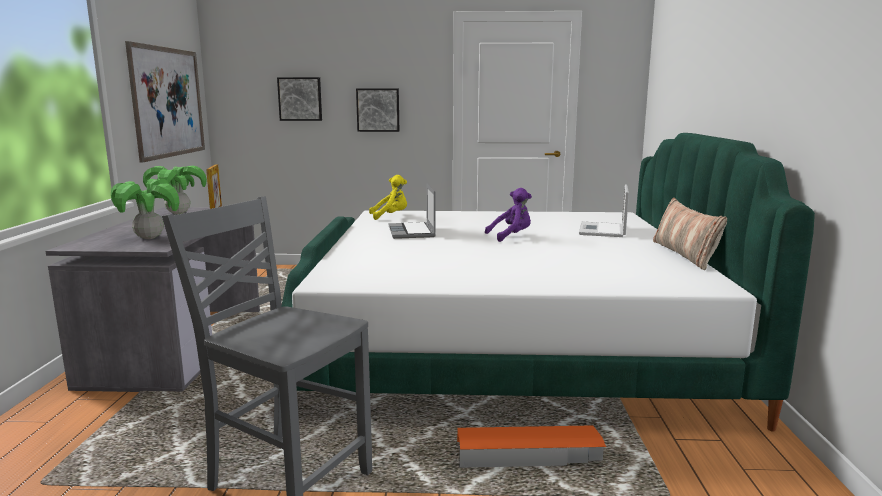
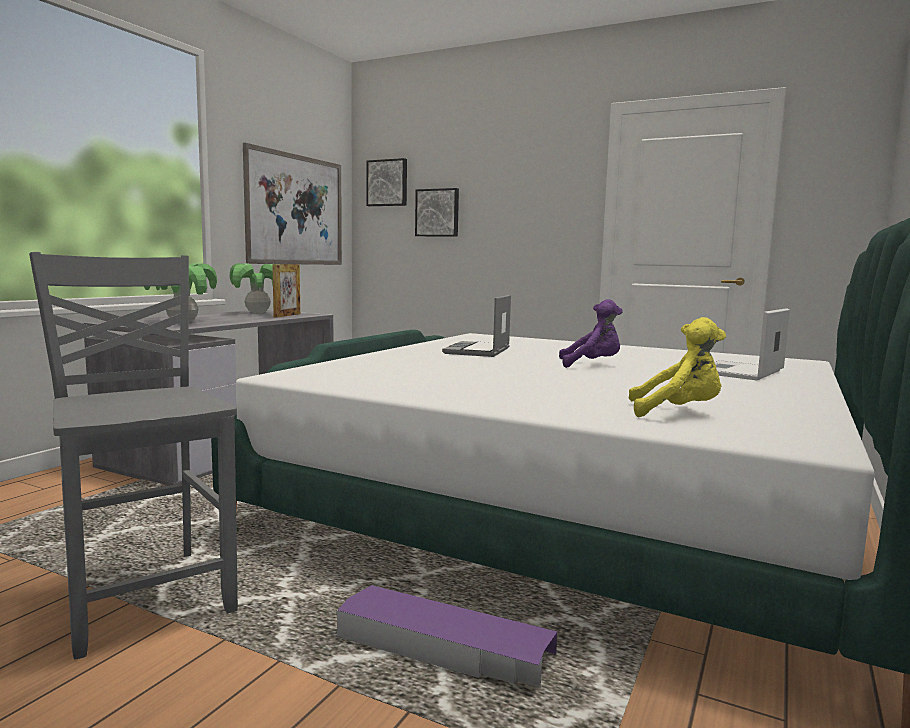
camera: 25 degrees right, 5 degrees down
picture [356,89,399,132] -> picture moved to [366,158,407,206]
yellow plush toy [369,175,407,220] -> yellow plush toy moved to [629,317,726,417]
orange storage box [457,425,606,468] -> purple storage box [337,585,557,688]
pillow [653,198,727,270] -> none

